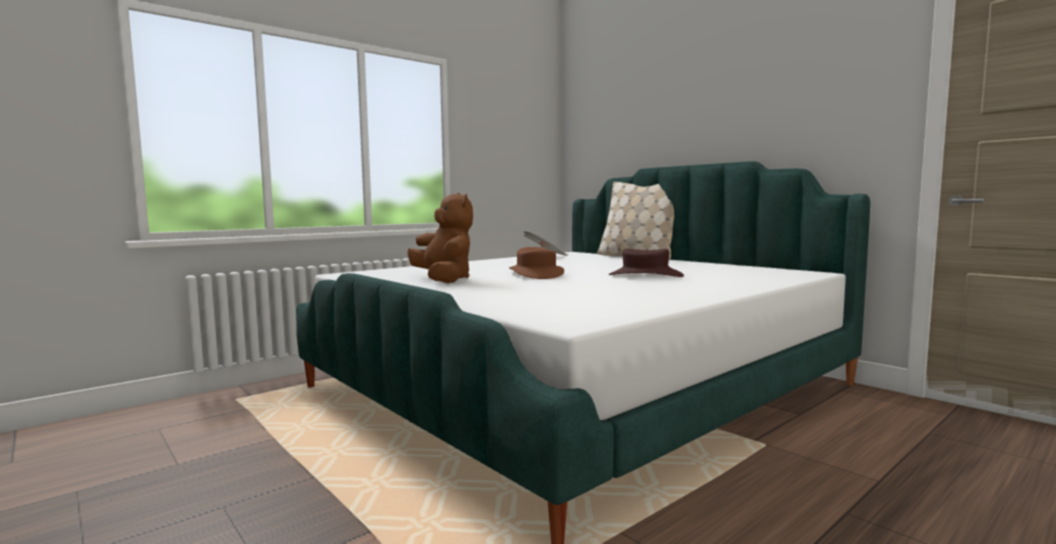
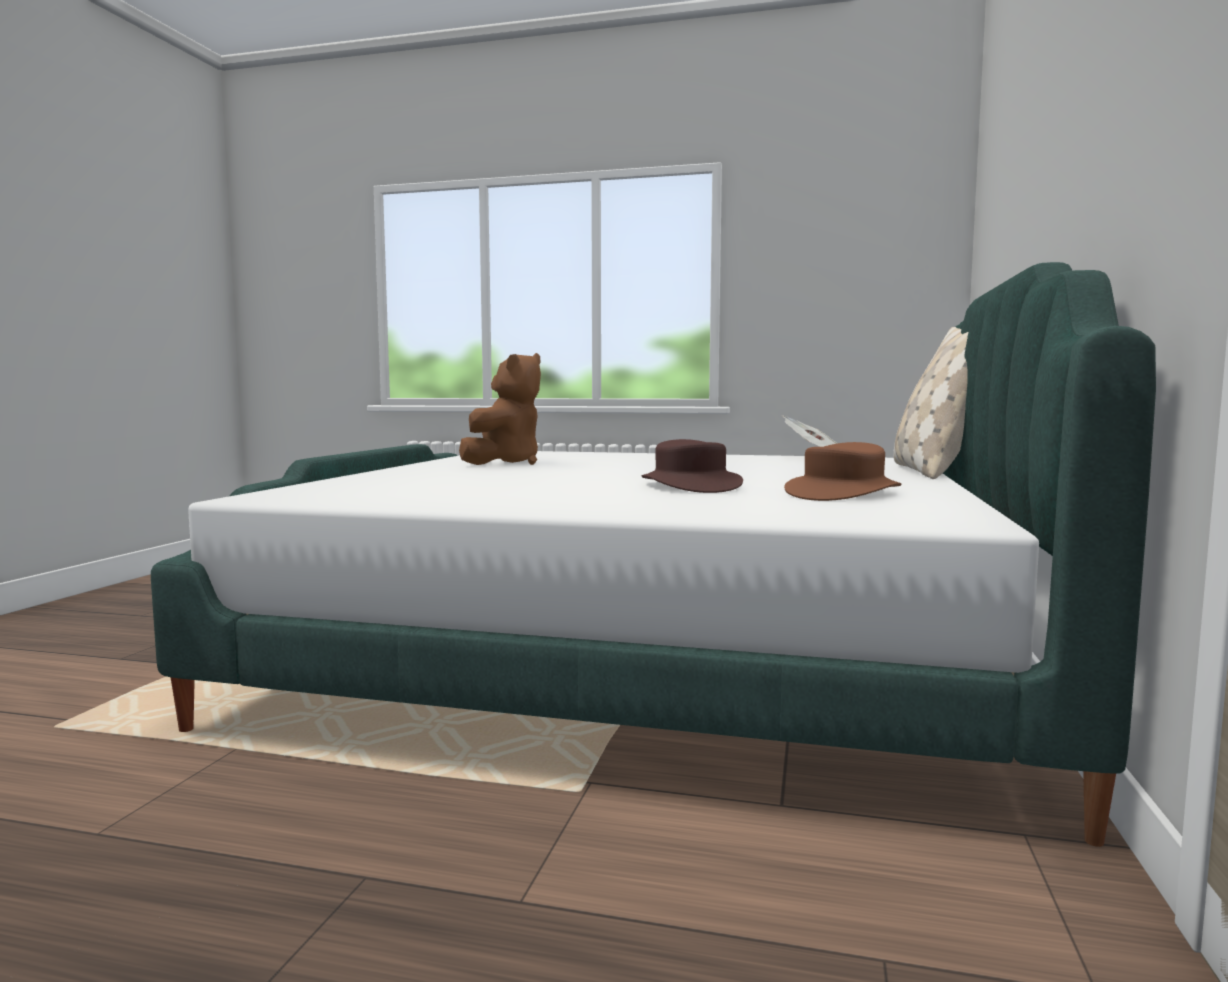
camera: 55 degrees right, 0 degrees up
brown hat [509,247,564,279] -> brown hat moved to [784,442,902,501]

